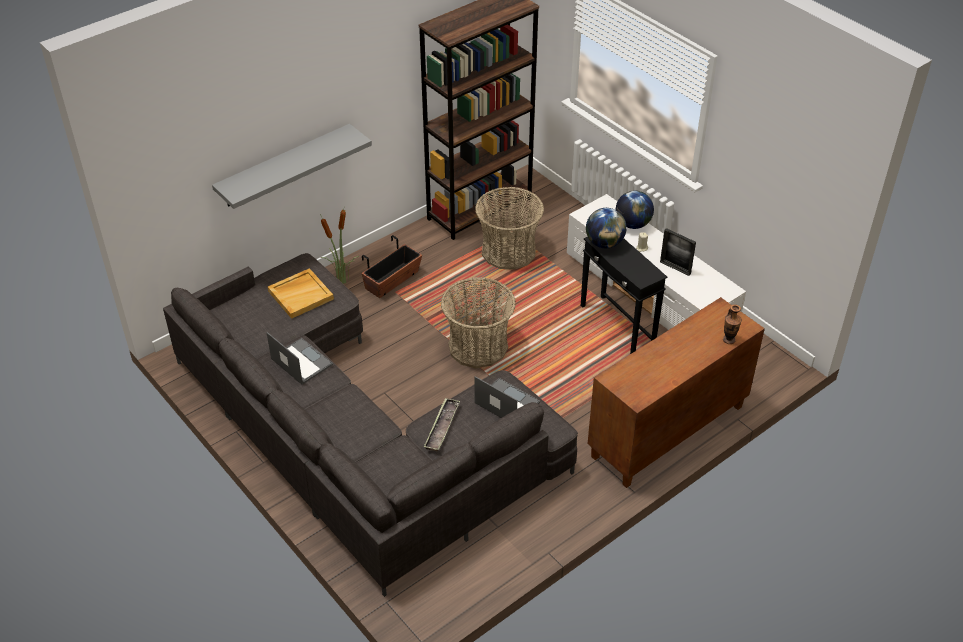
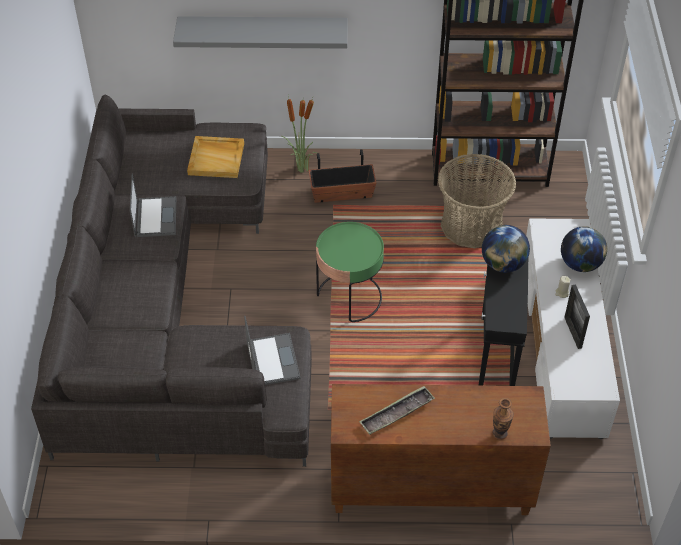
camera: 40 degrees right, 5 degrees up
tray [424,398,460,451] -> tray moved to [359,386,435,435]
basket [441,277,516,368] -> green side table [316,222,384,322]

